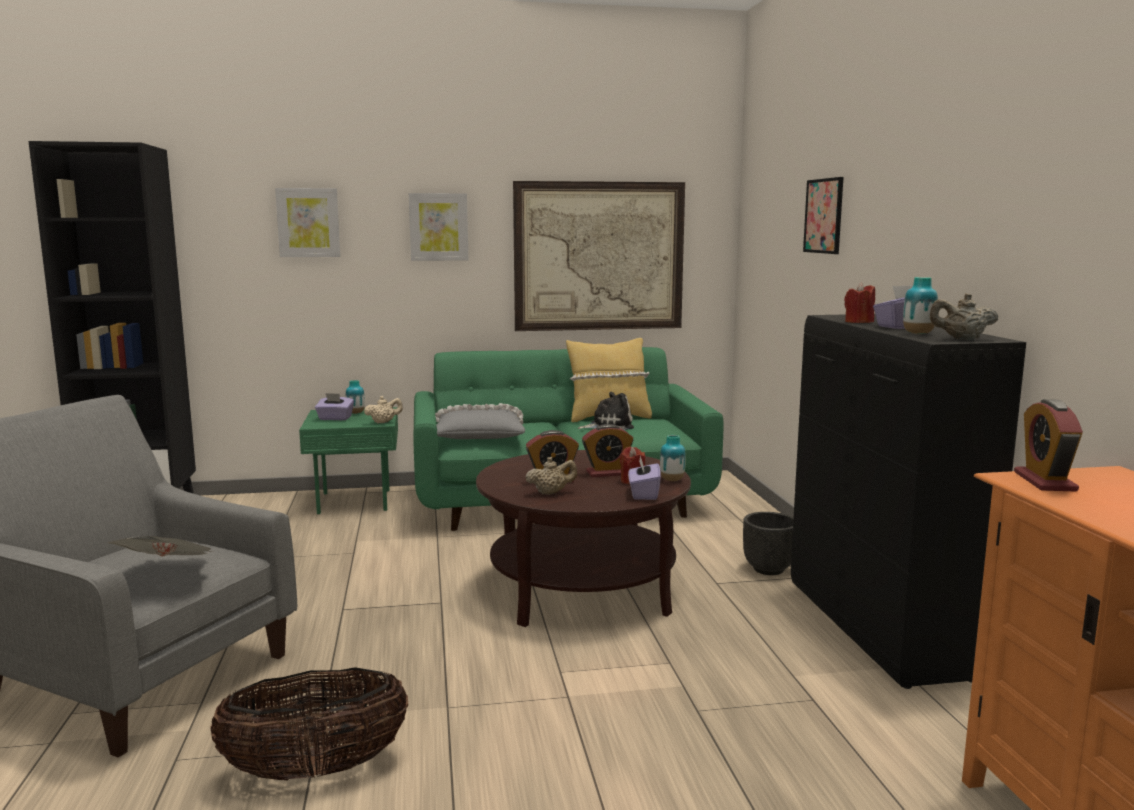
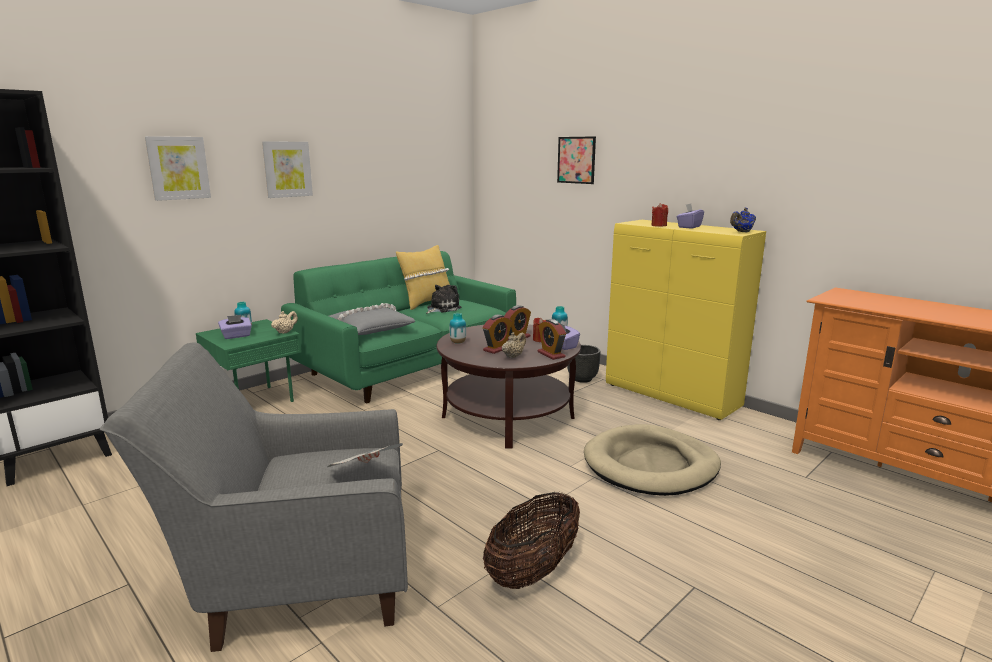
camera: 35 degrees left, 5 degrees up
picture [513,181,685,331] -> none
black cabinet [791,314,1026,689] -> yellow cabinet [606,220,766,420]
vase [903,277,938,334] -> vase moved to [449,313,466,344]
beige teapot [930,293,998,340] -> blue teapot [730,207,756,232]
alarm clock [1014,399,1083,492] -> alarm clock moved to [538,319,566,360]
none -> beige dog bed [584,424,721,496]

